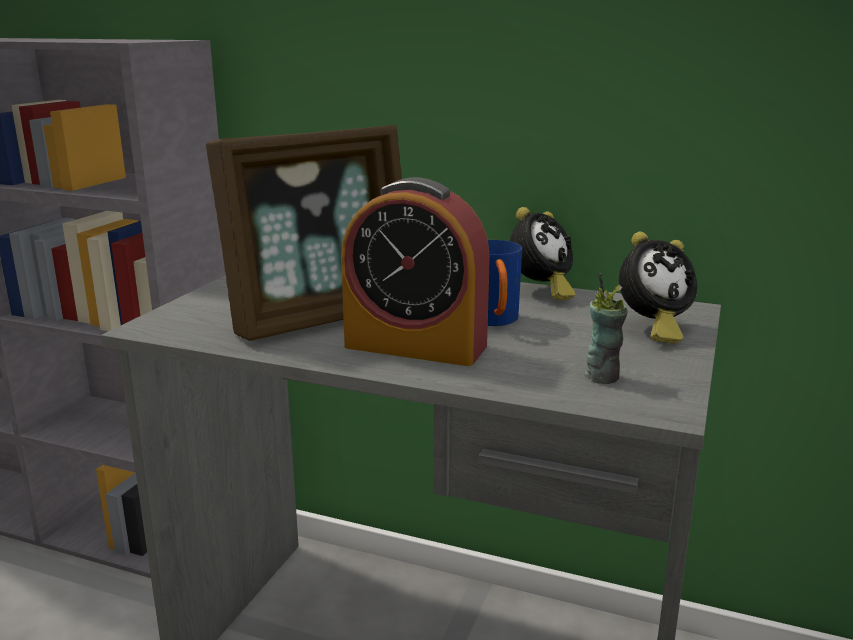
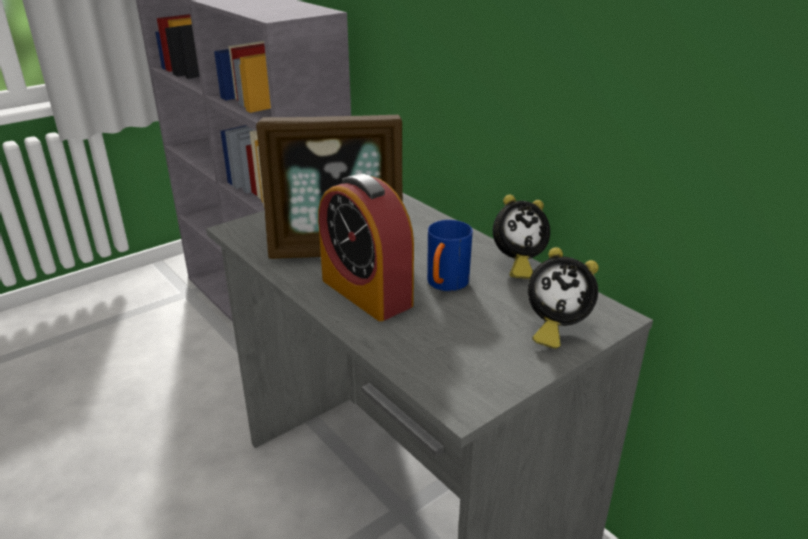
camera: 30 degrees right, 10 degrees up
cup [584,273,628,384] -> none

